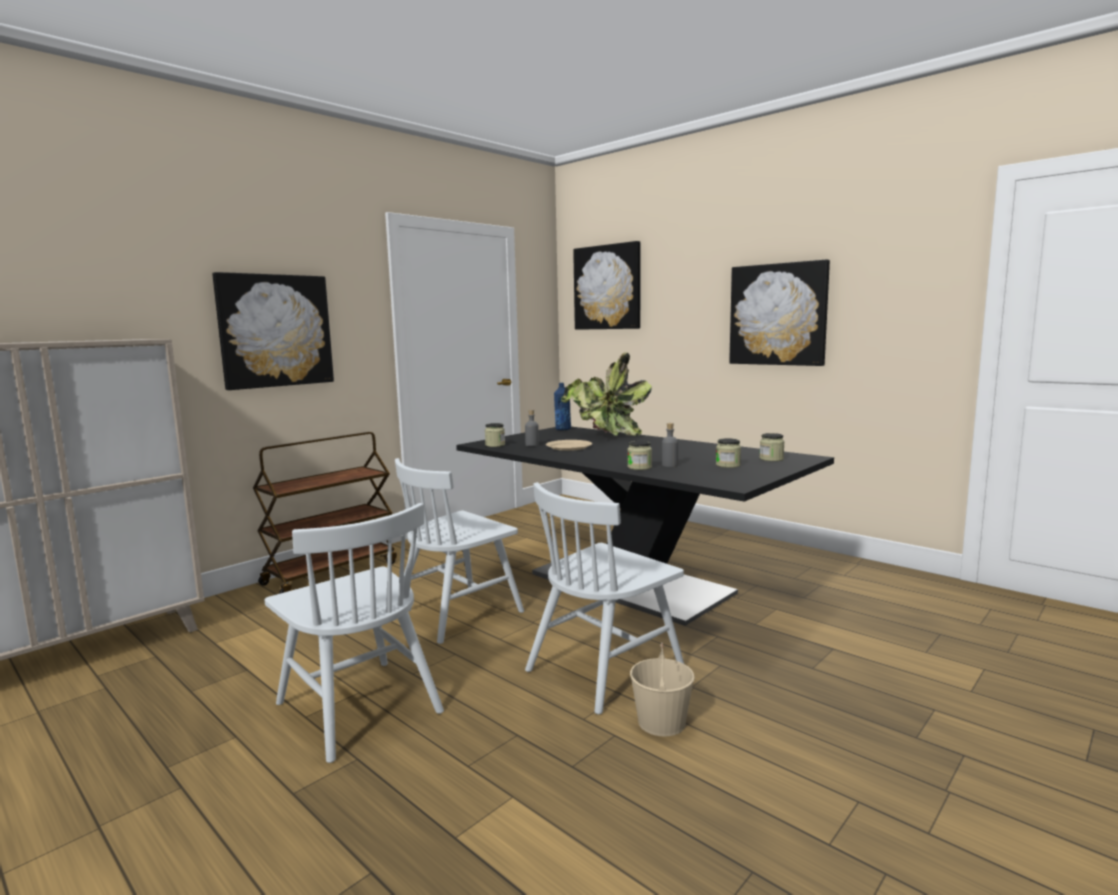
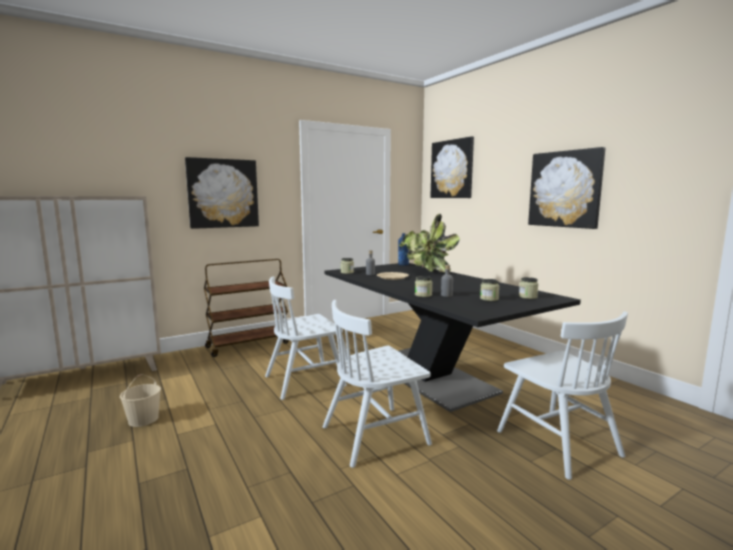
camera: 15 degrees right, 0 degrees up
white chair [265,503,444,763] -> white chair moved to [497,311,628,480]
beige bucket [630,643,695,737] -> beige bucket moved to [120,374,161,427]

